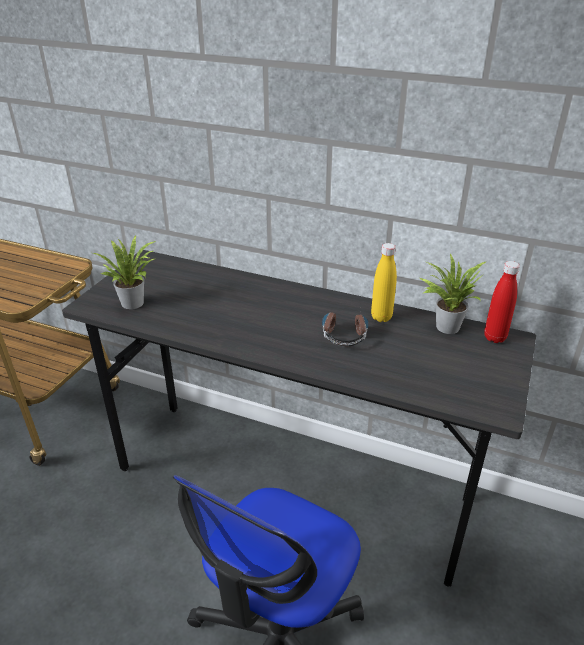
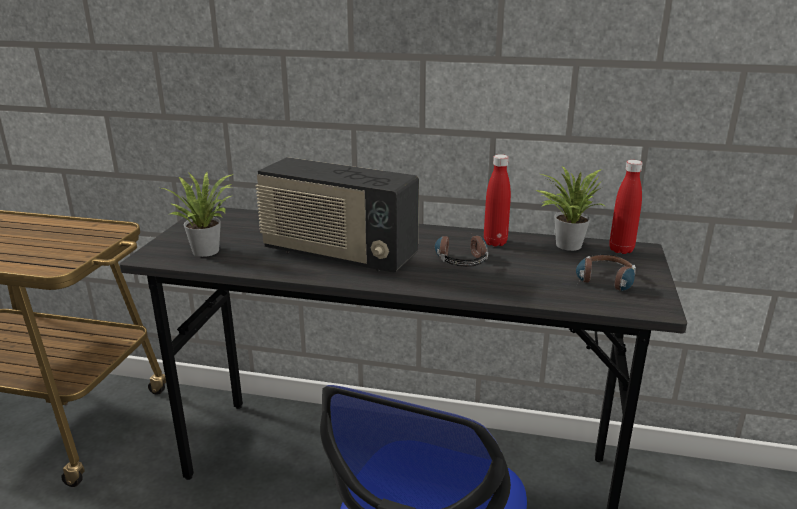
camera: 10 degrees left, 10 degrees down
yellow bottle [371,243,397,322] -> red bottle [484,154,511,247]
none -> radio [255,157,419,273]
none -> headphones [576,254,636,291]

